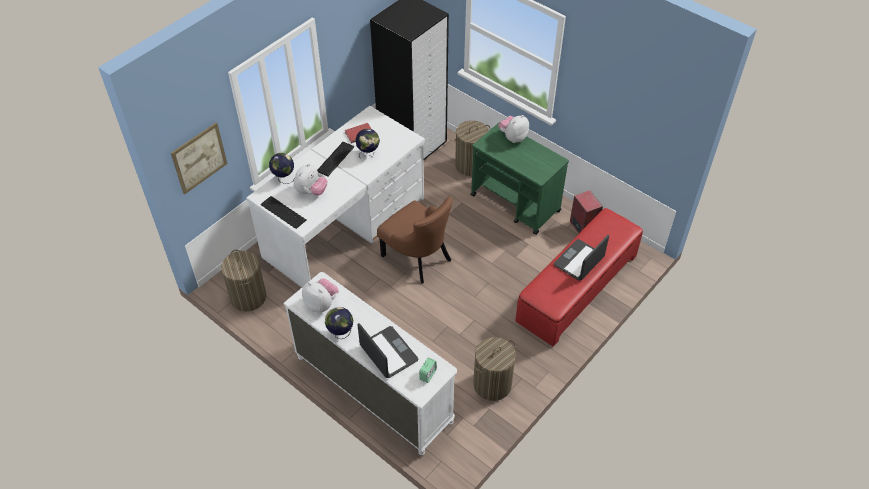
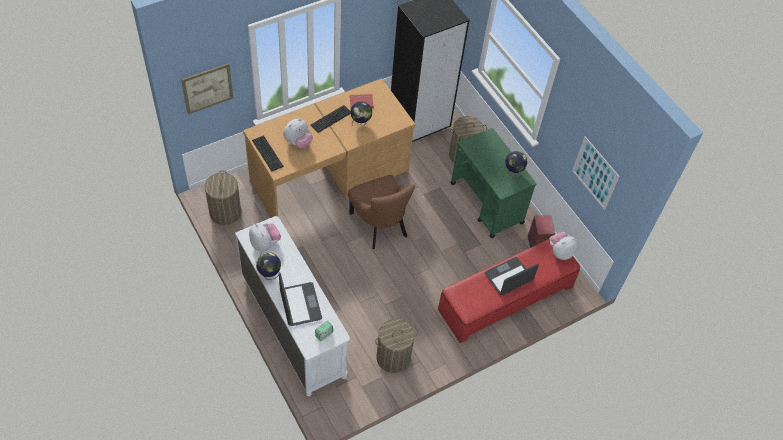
camera: 15 degrees right, 5 degrees up
white desk [246,106,425,288] -> brown desk [243,78,416,218]
globe [269,153,294,184] -> globe moved to [505,151,527,178]
plush toy [498,115,529,143] -> plush toy moved to [549,232,579,260]
none -> picture [572,136,620,210]

